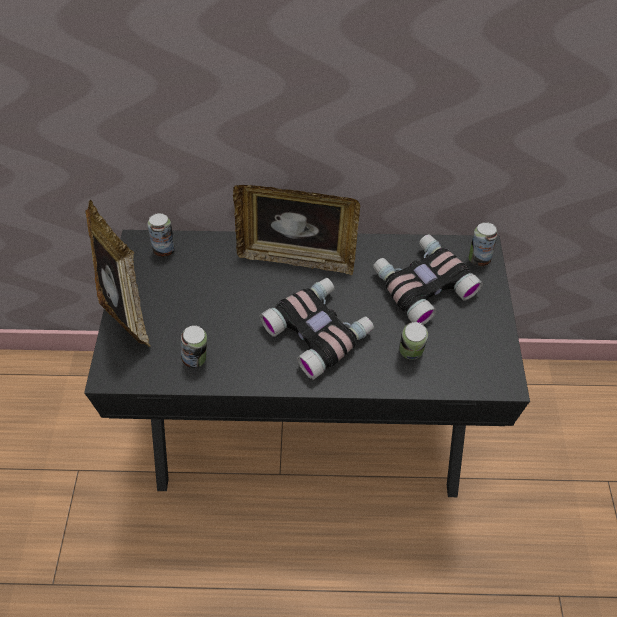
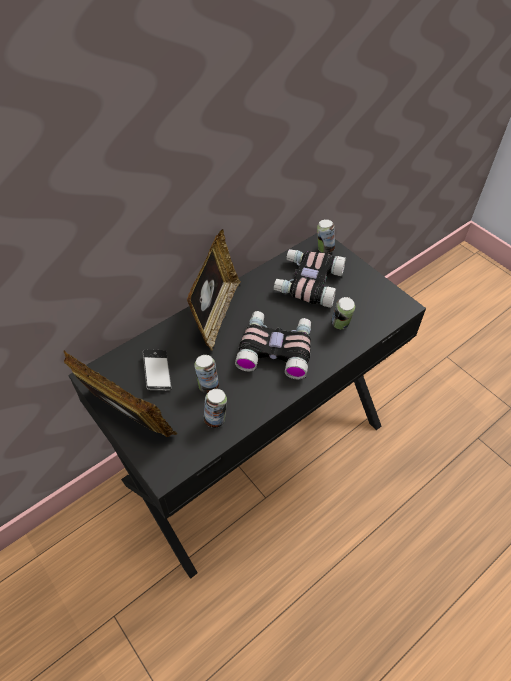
camera: 40 degrees left, 5 degrees down
can [147,213,175,257] -> can moved to [194,355,219,393]
picture frame [233,185,360,275] -> picture frame turned 45 degrees counterclockwise [187,229,241,351]
none -> phone [143,349,172,391]

